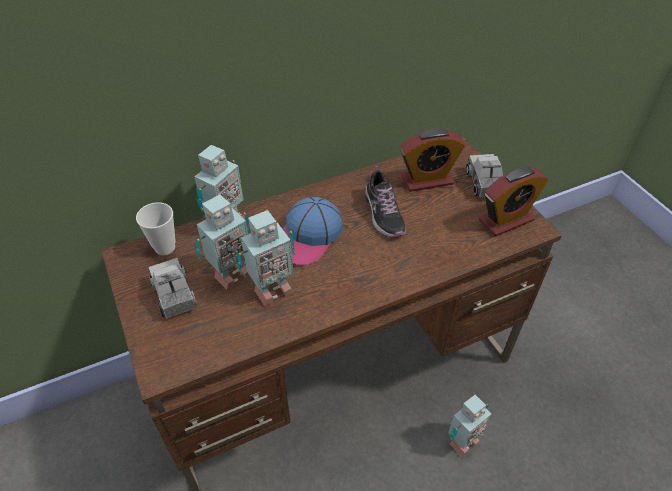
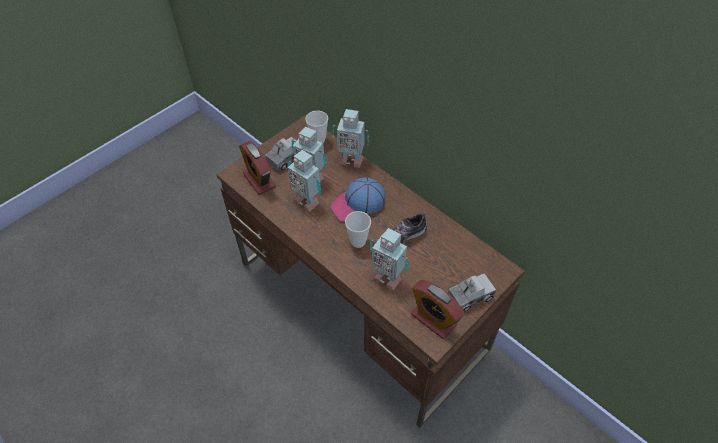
camera: 70 degrees right, 5 degrees up
cap [282,197,343,265] -> cap turned 45 degrees counterclockwise [331,177,386,222]
alarm clock [400,128,465,192] -> alarm clock moved to [239,141,276,195]
toy robot [448,395,492,457] -> toy robot moved to [370,228,409,291]
none -> cup [345,211,371,248]

